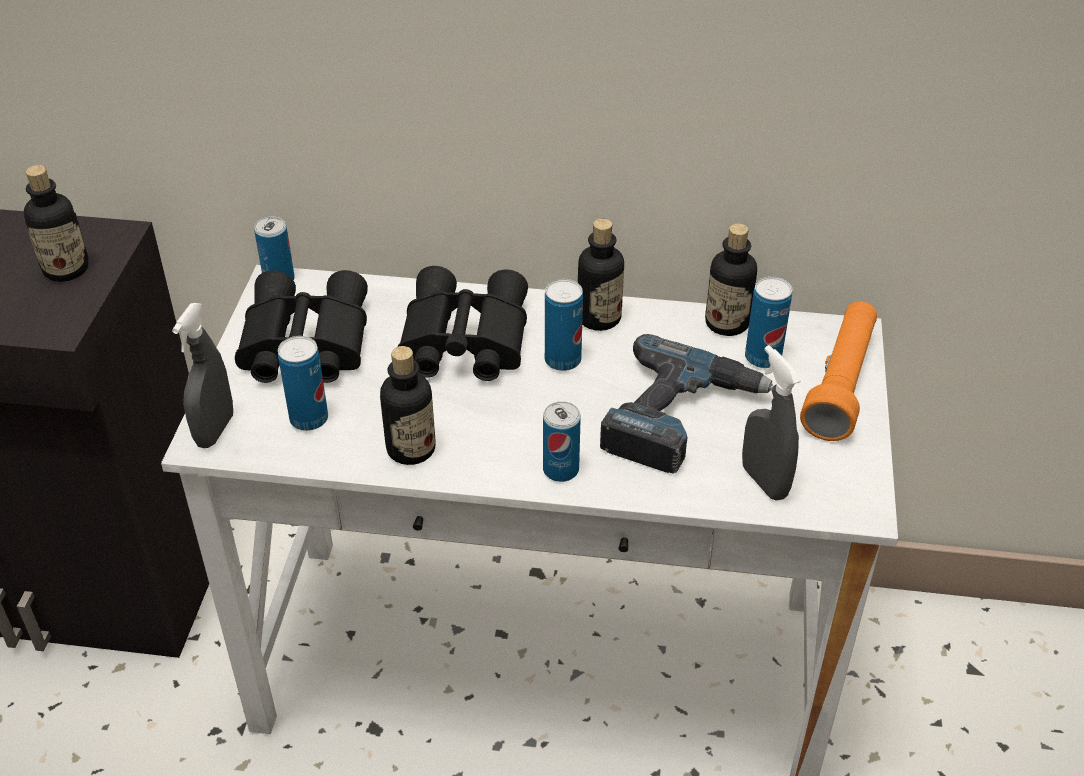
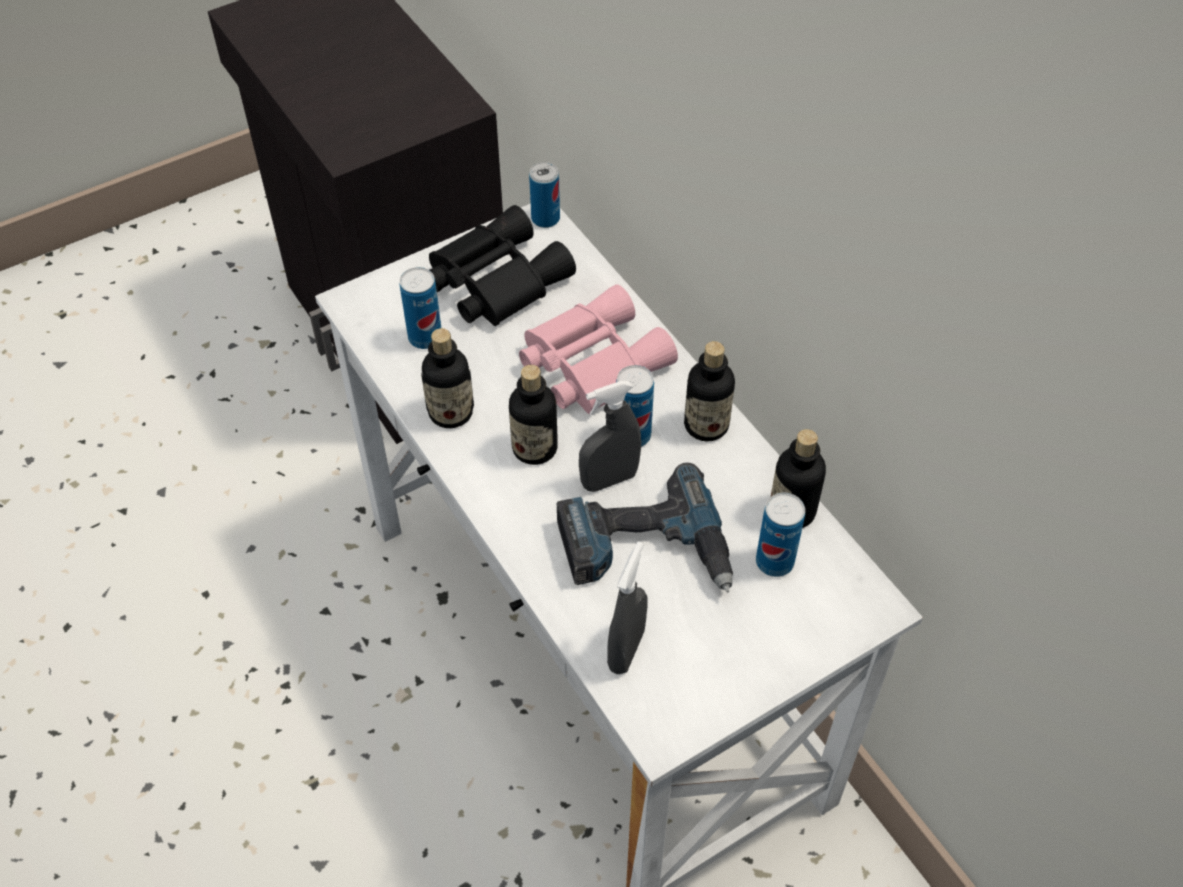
camera: 50 degrees right, 10 degrees up
bottle [24,165,89,282] -> bottle moved to [509,365,558,465]
grey spray bottle [172,303,233,448] -> grey spray bottle moved to [579,381,641,492]
black binoculars [398,266,528,381] -> pink binoculars [519,284,678,414]
can [543,401,581,482] -> none
orange flashlight [800,301,877,441] -> none

